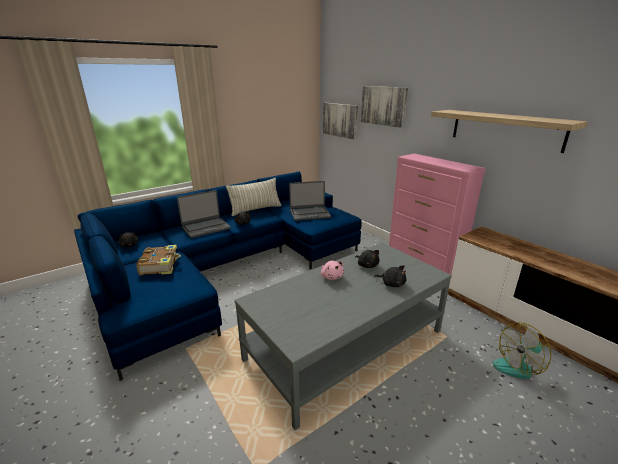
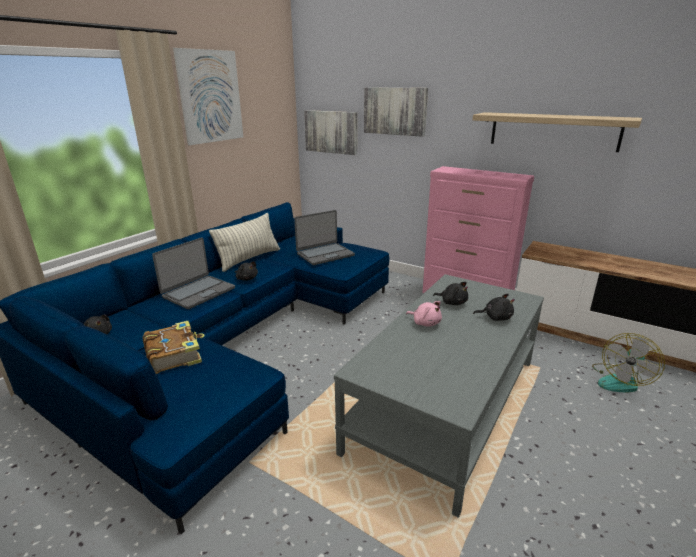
camera: 20 degrees left, 0 degrees up
none -> picture [173,48,243,145]

